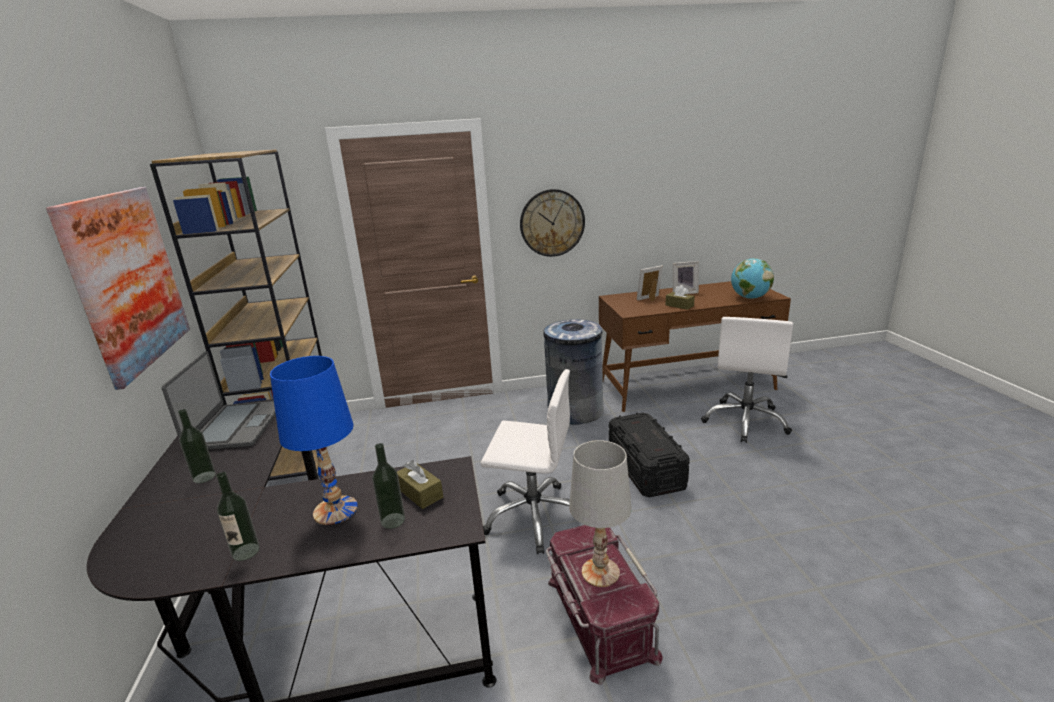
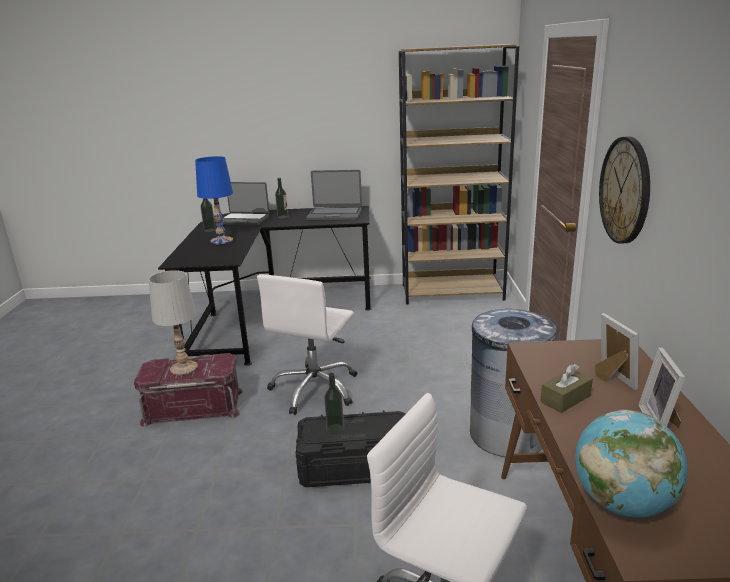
camera: 100 degrees right, 0 degrees up
picture [46,187,190,390] -> none
bottle [372,443,405,529] -> bottle moved to [324,373,344,434]
brown tissue box [397,460,443,509] -> none
none -> laptop [222,182,269,226]

